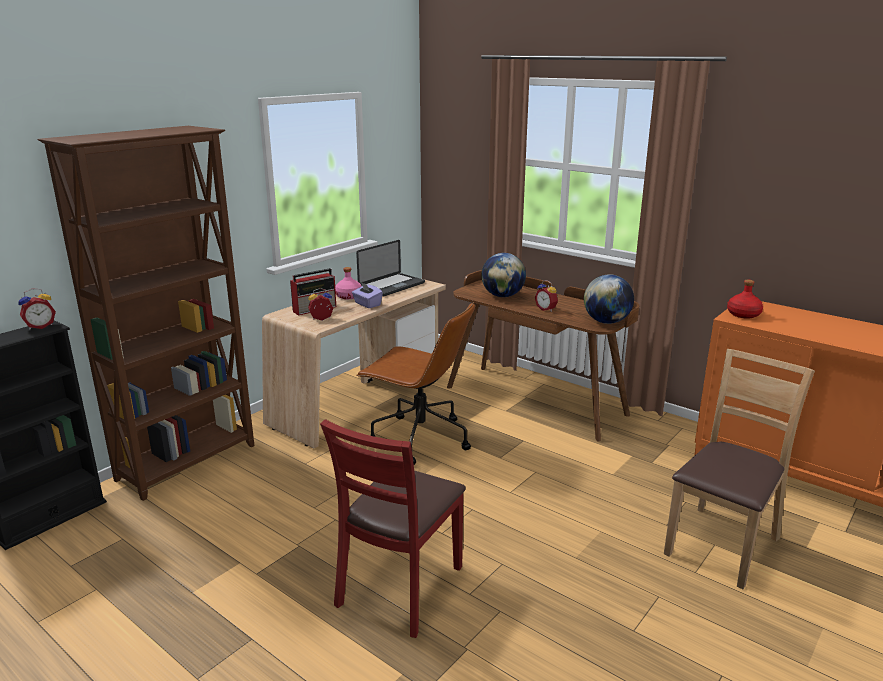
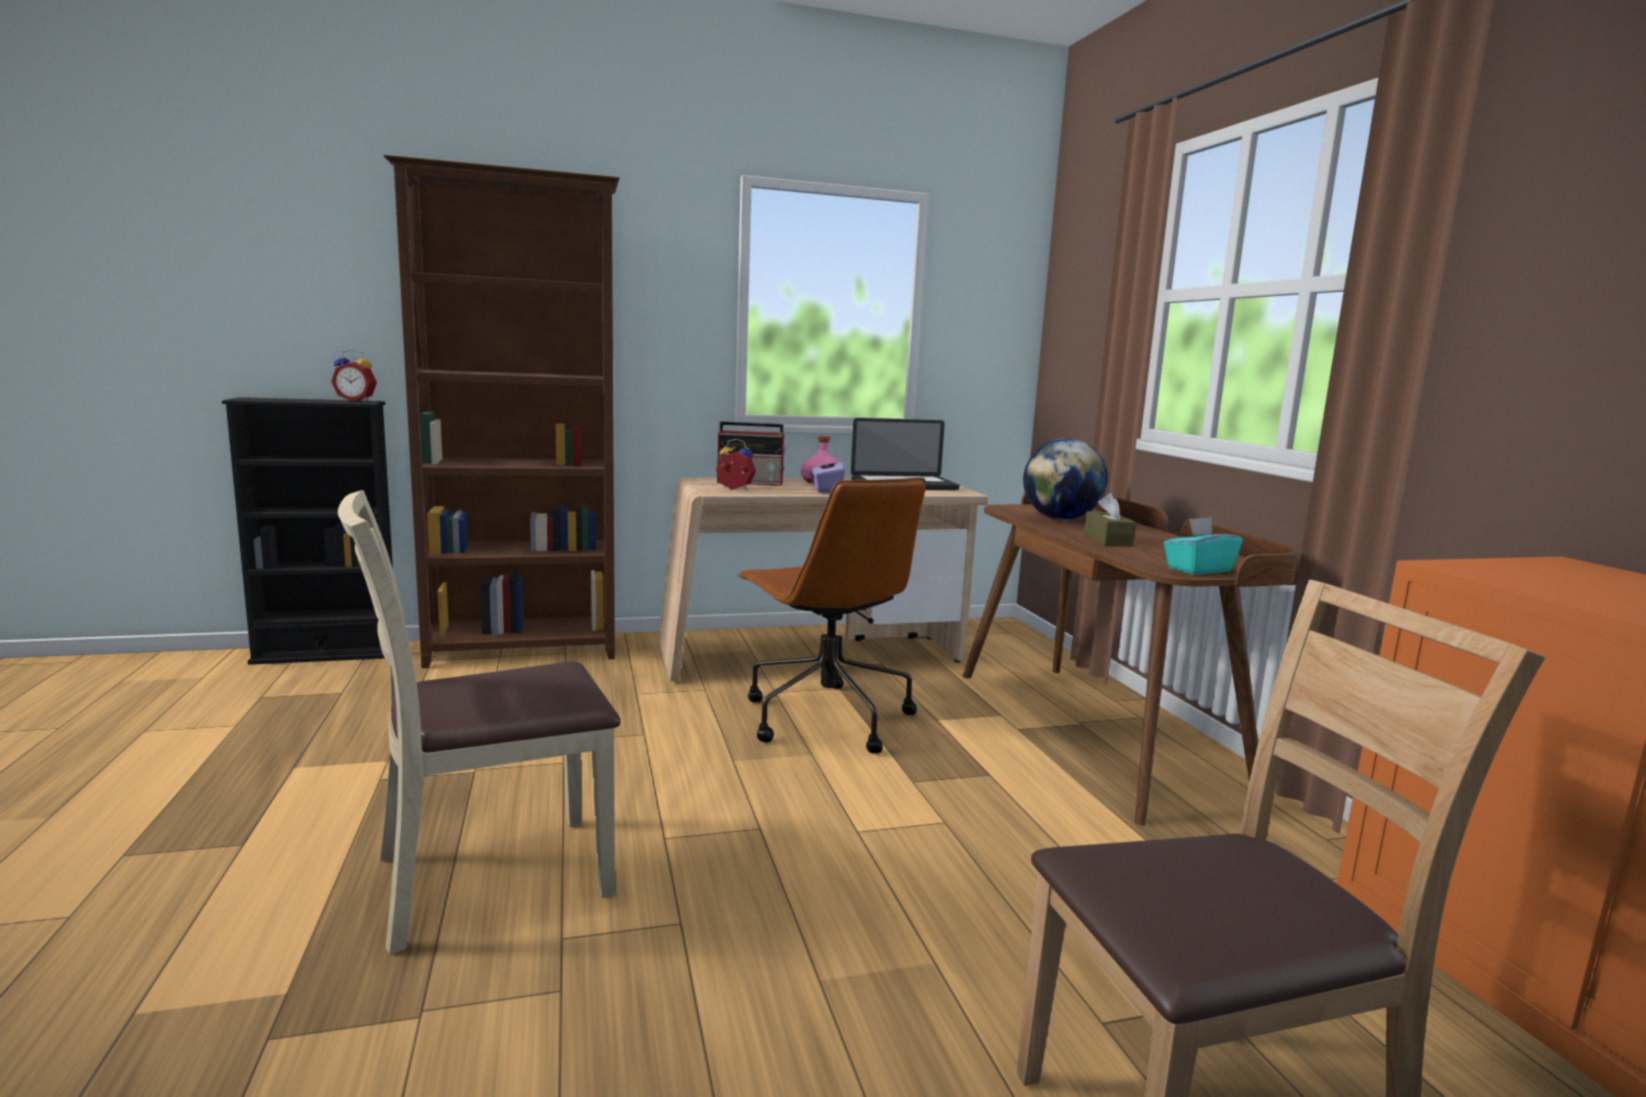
camera: 35 degrees right, 10 degrees down
red chair [320,419,466,638] -> beige chair [338,490,621,955]
alarm clock [535,280,558,312] -> brown tissue box [1084,493,1136,547]
globe [584,274,634,324] -> turquoise tissue box [1163,517,1243,575]
red bottle [727,280,763,319] -> none

